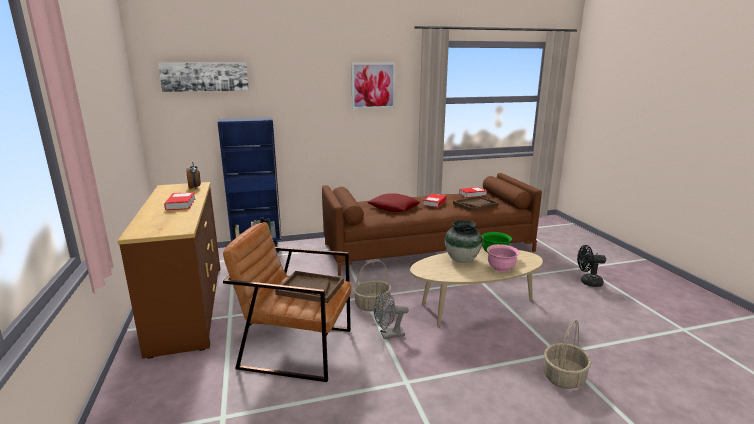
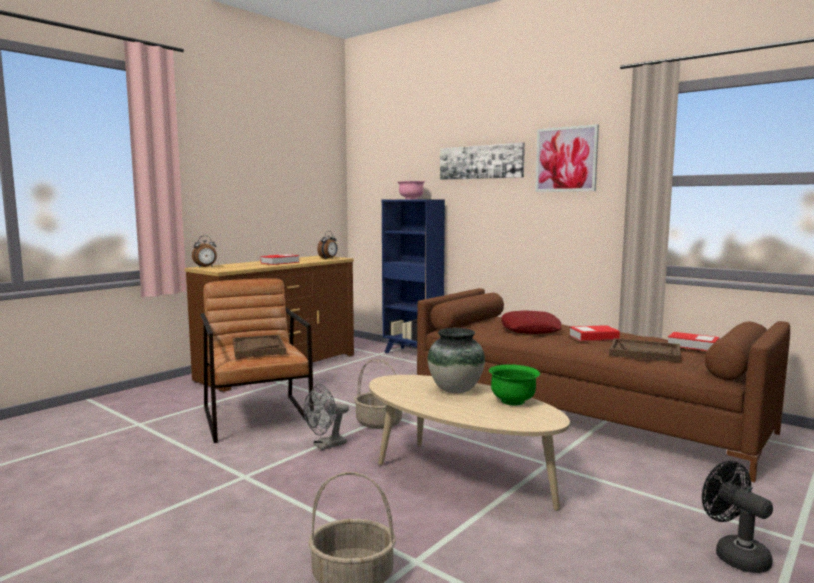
camera: 55 degrees right, 10 degrees down
picture [158,63,249,92] -> picture moved to [440,143,525,180]
grey fan [374,290,409,339] -> grey fan turned 75 degrees counterclockwise [304,384,349,450]
pink bowl [487,244,519,272] -> pink bowl moved to [398,181,425,199]
none -> alarm clock [192,236,217,268]

